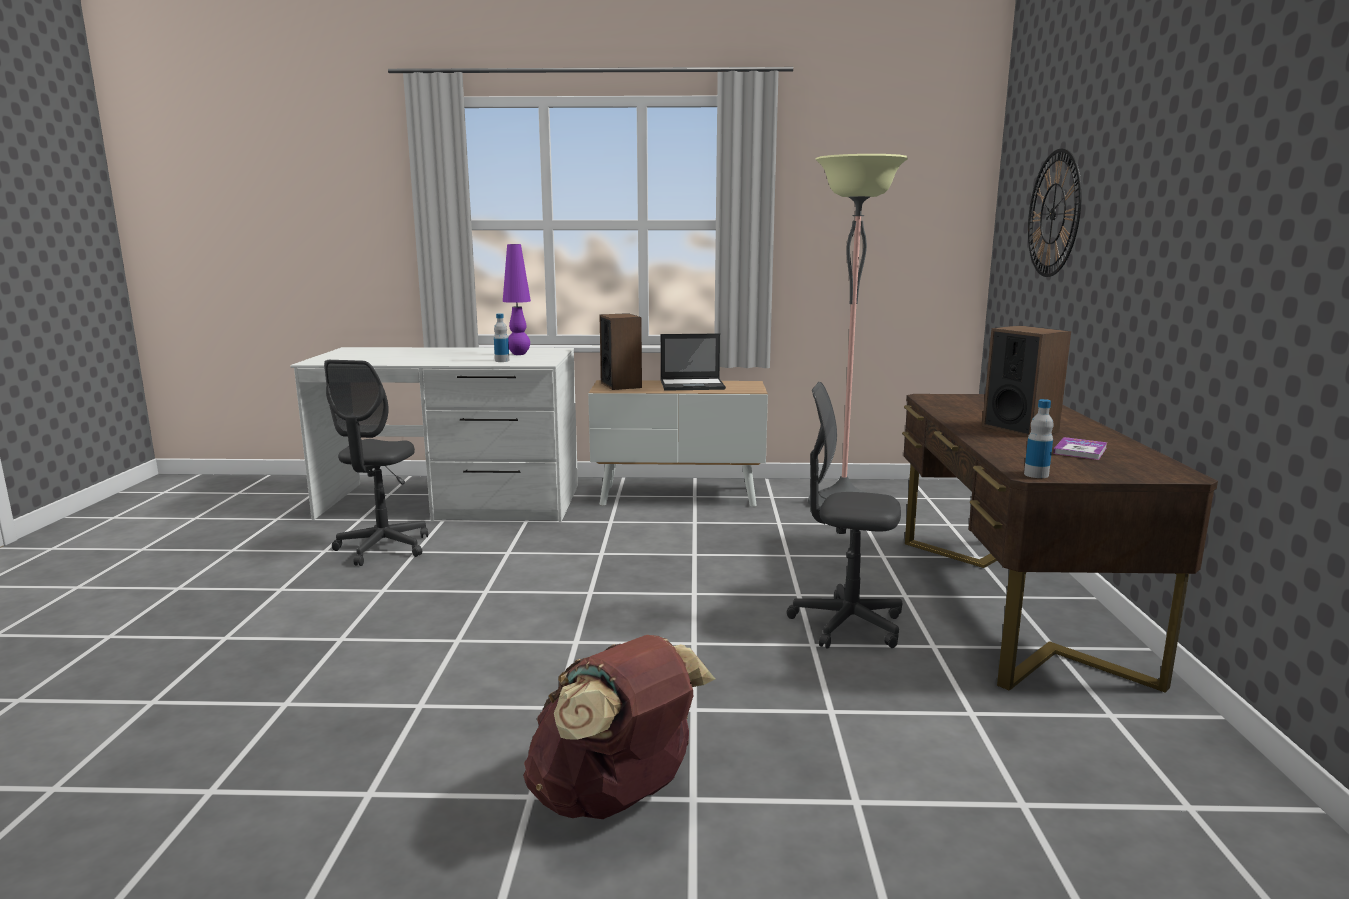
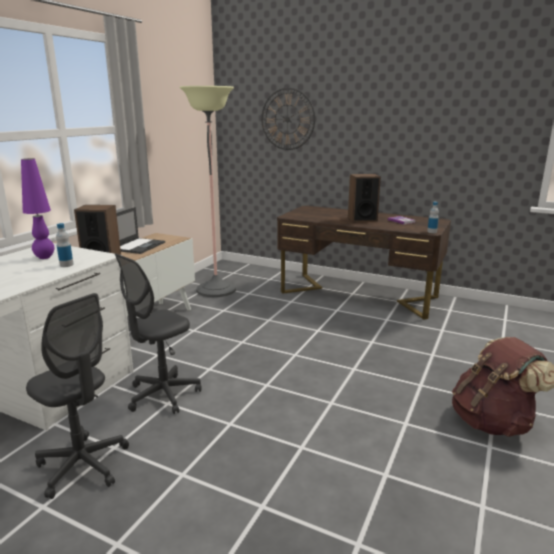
camera: 65 degrees left, 5 degrees up
grey office chair [787,382,902,649] -> grey office chair moved to [115,254,202,414]

